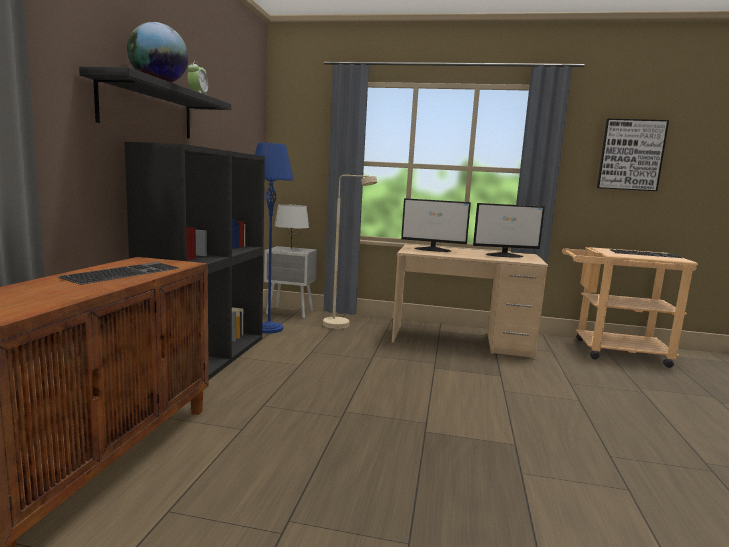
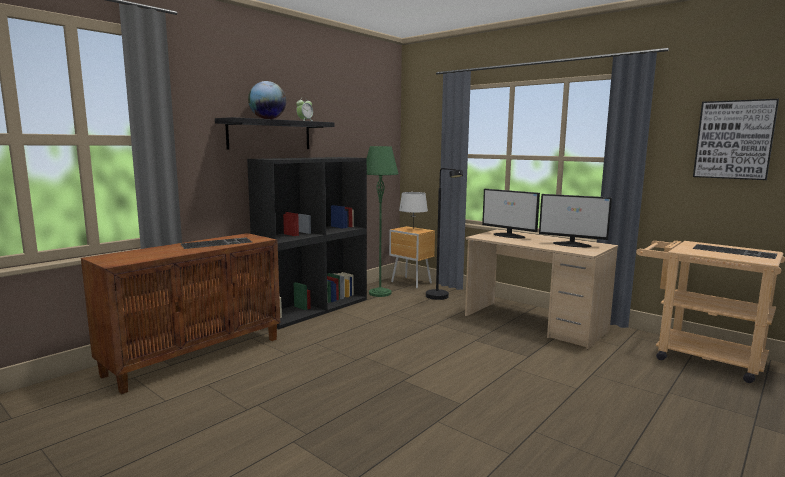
camera: 30 degrees right, 0 degrees up
blue floor lamp [255,143,294,333] -> green floor lamp [367,146,399,297]
grey nightstand [264,246,317,318] -> brown nightstand [389,226,435,288]
beige floor lamp [323,175,377,329] -> black floor lamp [426,168,463,300]

